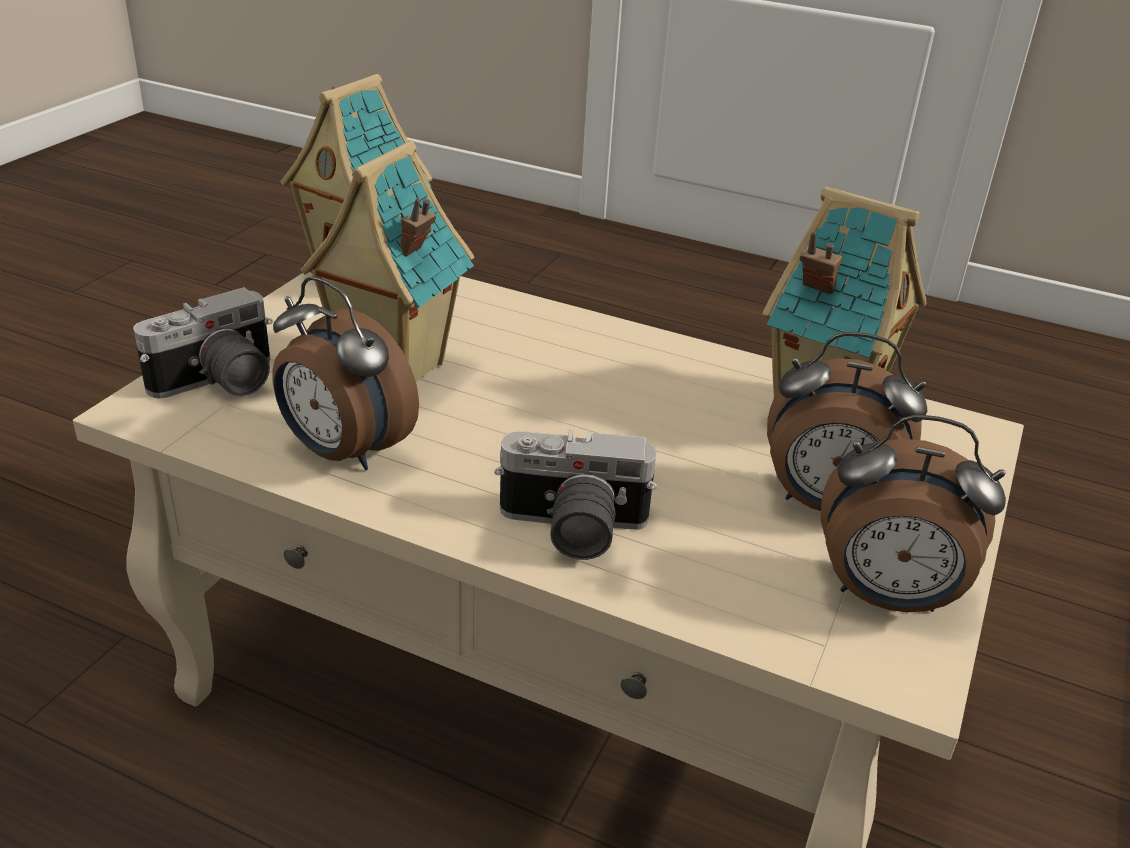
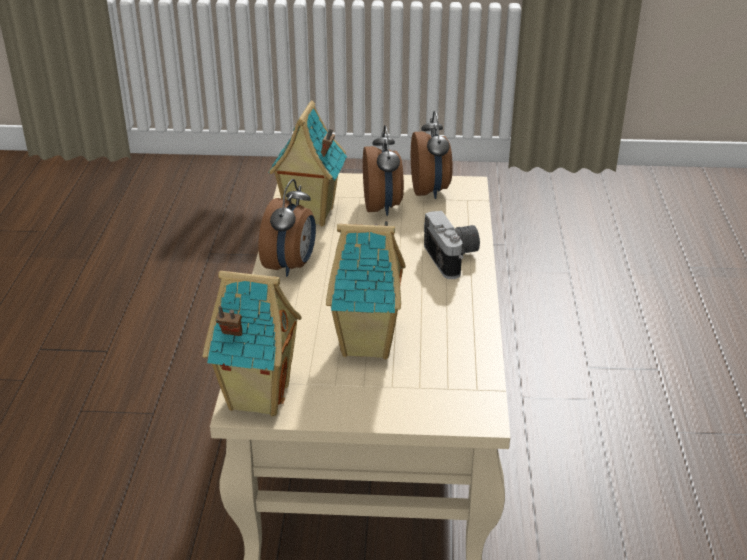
camera: 110 degrees left, 0 degrees up
camera [133,287,273,399] -> none
alarm clock [272,276,419,470] -> alarm clock moved to [258,179,316,277]

